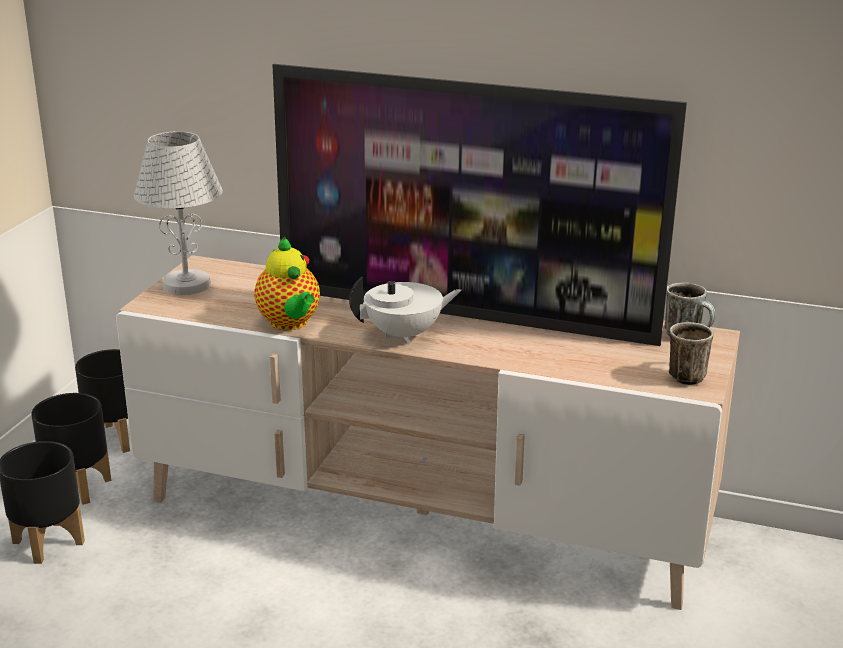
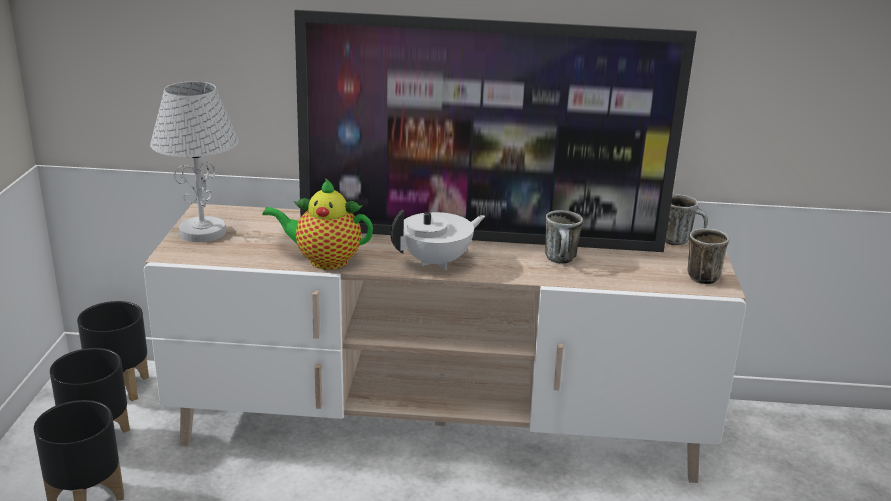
camera: 15 degrees left, 0 degrees up
teapot [254,236,320,330] -> teapot turned 135 degrees clockwise [262,178,373,270]
none -> mug [545,210,583,264]

